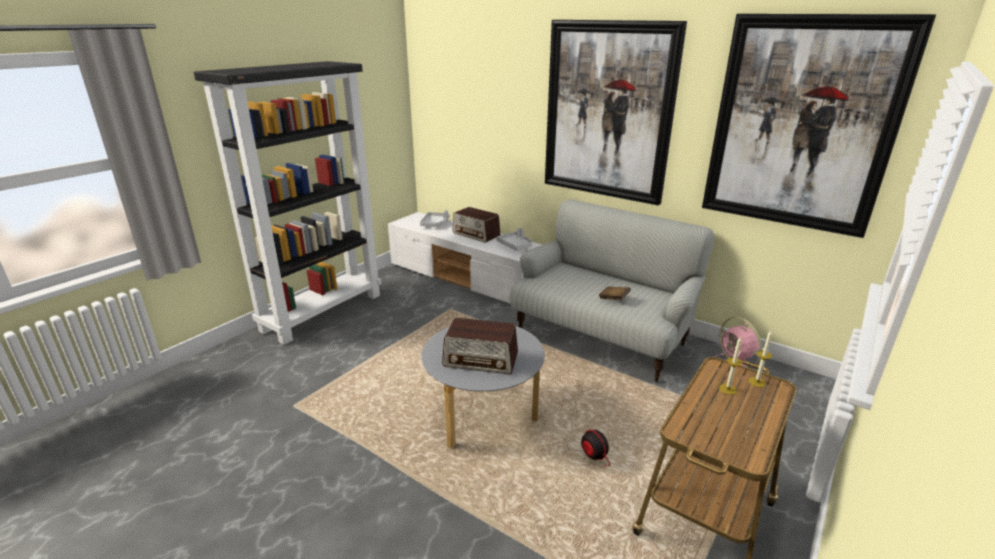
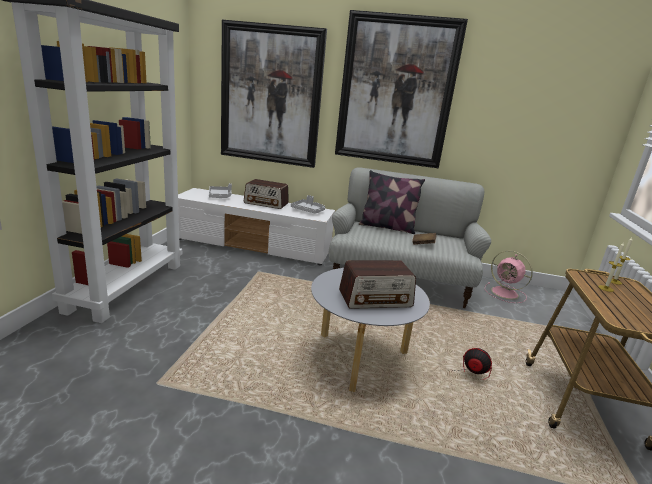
camera: 25 degrees left, 5 degrees down
picture [702,14,936,238] -> picture moved to [221,20,327,168]
none -> pillow [359,170,425,234]

